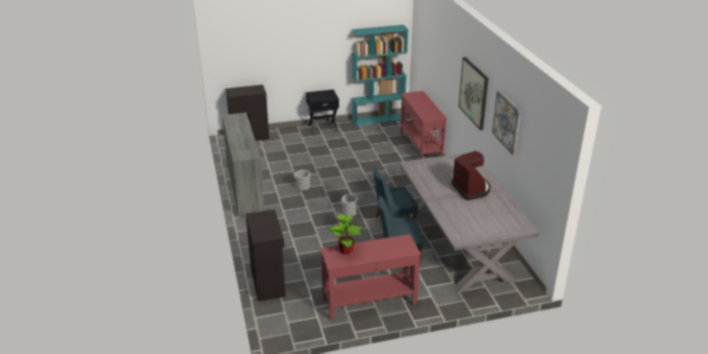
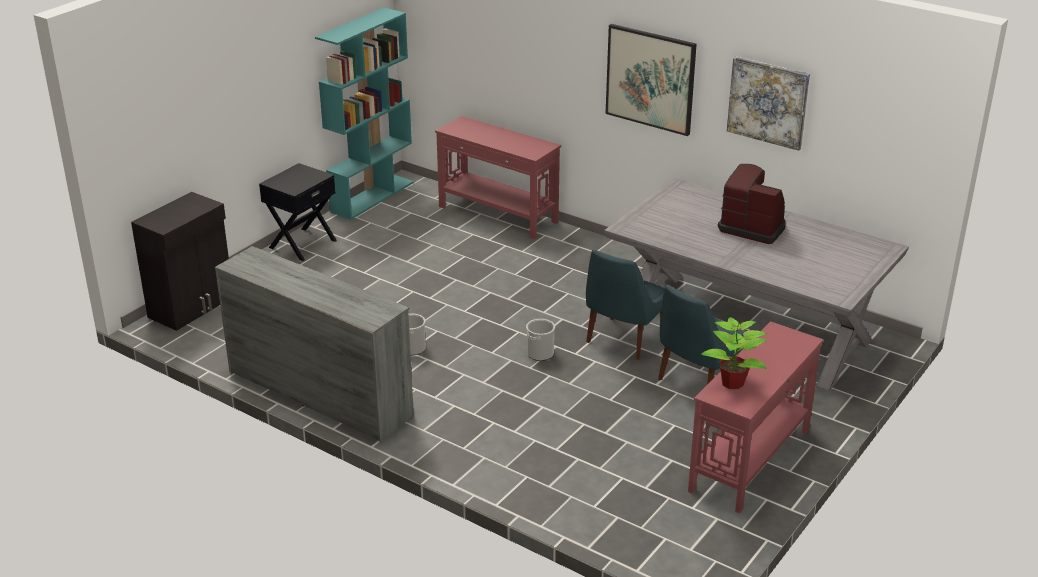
camera: 40 degrees left, 0 degrees up
black cabinet [246,209,285,301] -> none

